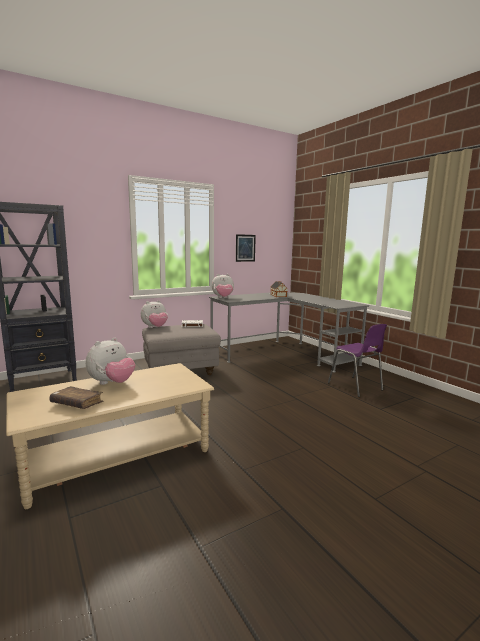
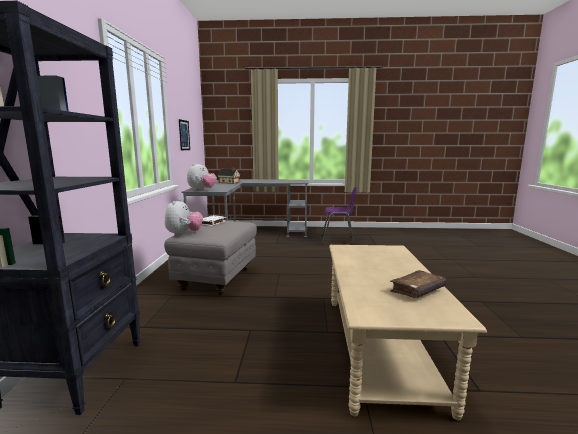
camera: 55 degrees left, 0 degrees up
plush toy [86,337,135,385] -> none

